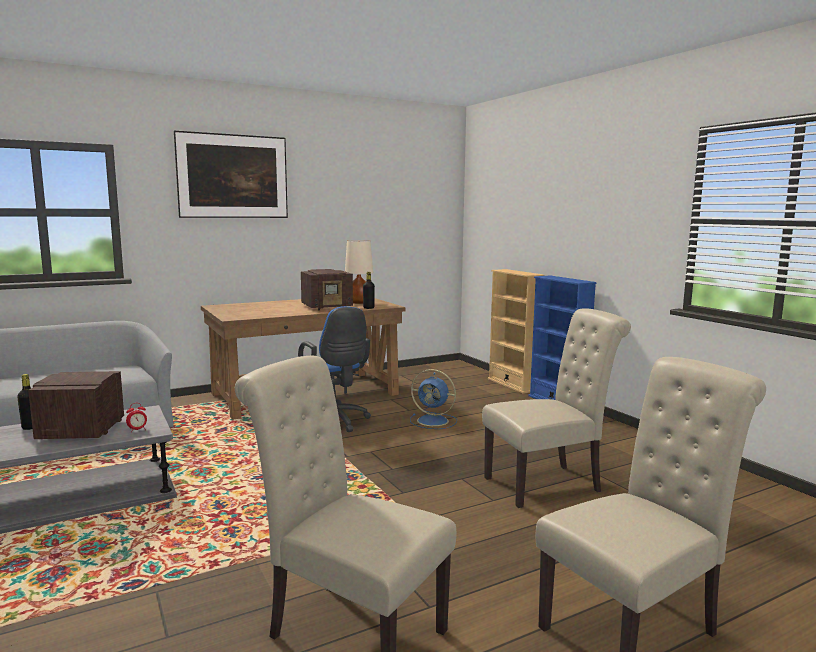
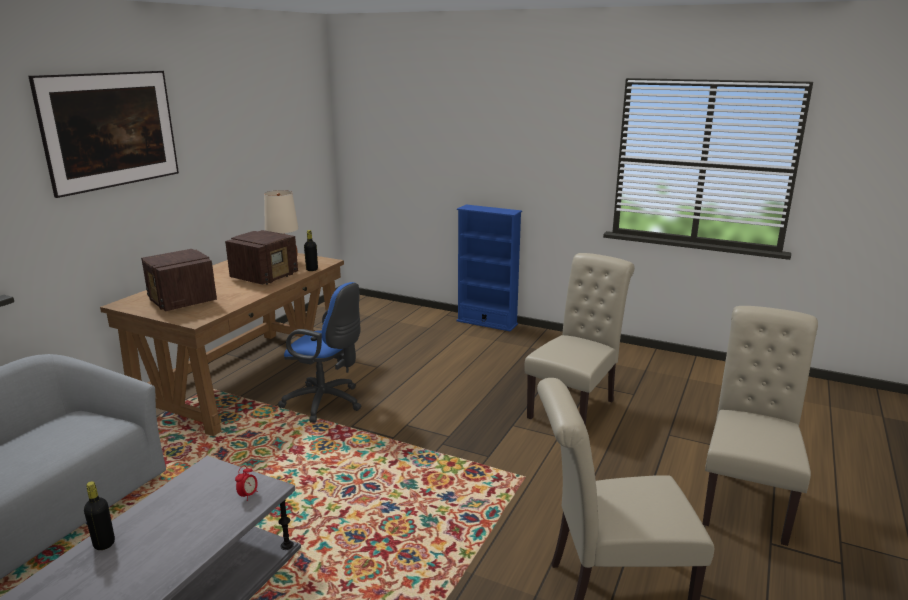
camera: 35 degrees left, 10 degrees up
radio [28,371,124,439] -> radio moved to [141,249,217,311]
blue fan [410,369,457,429] -> none
beige bookcase [488,269,545,394] -> none

